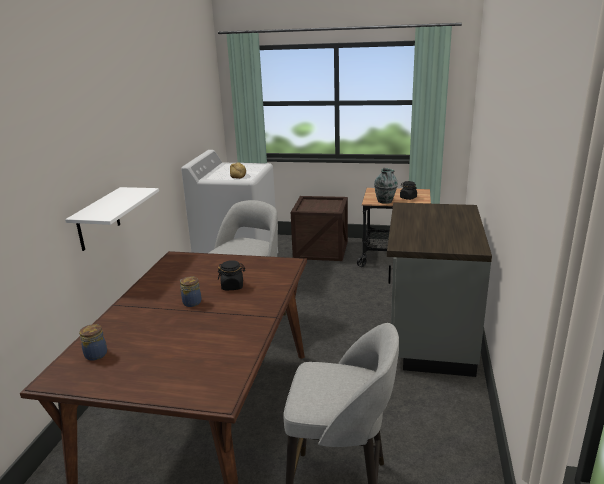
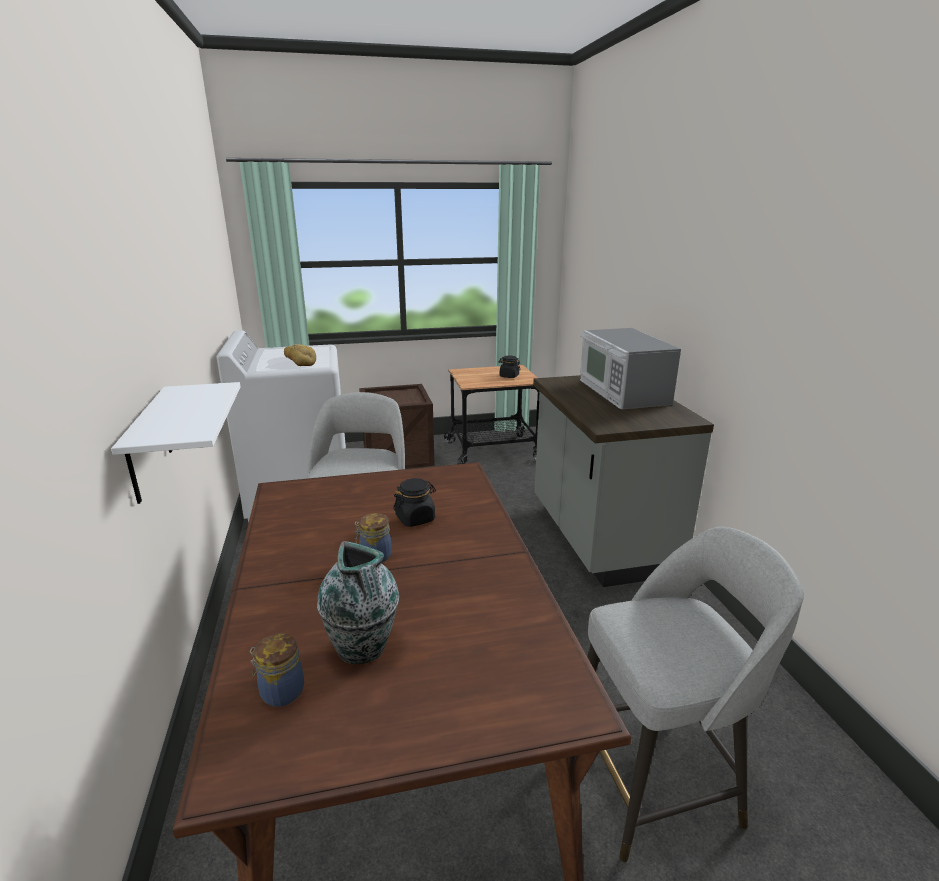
camera: 25 degrees left, 0 degrees up
vase [374,168,398,204] -> vase moved to [317,541,399,664]
none -> microwave [579,328,681,409]

